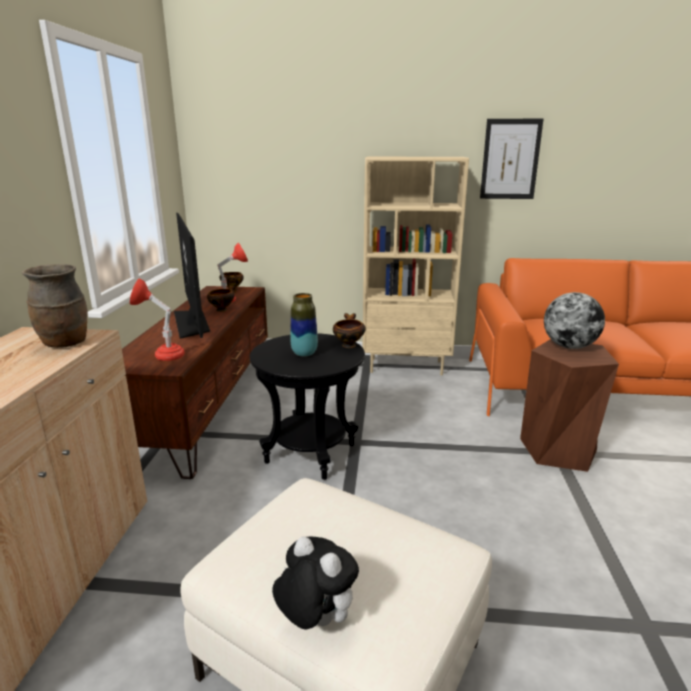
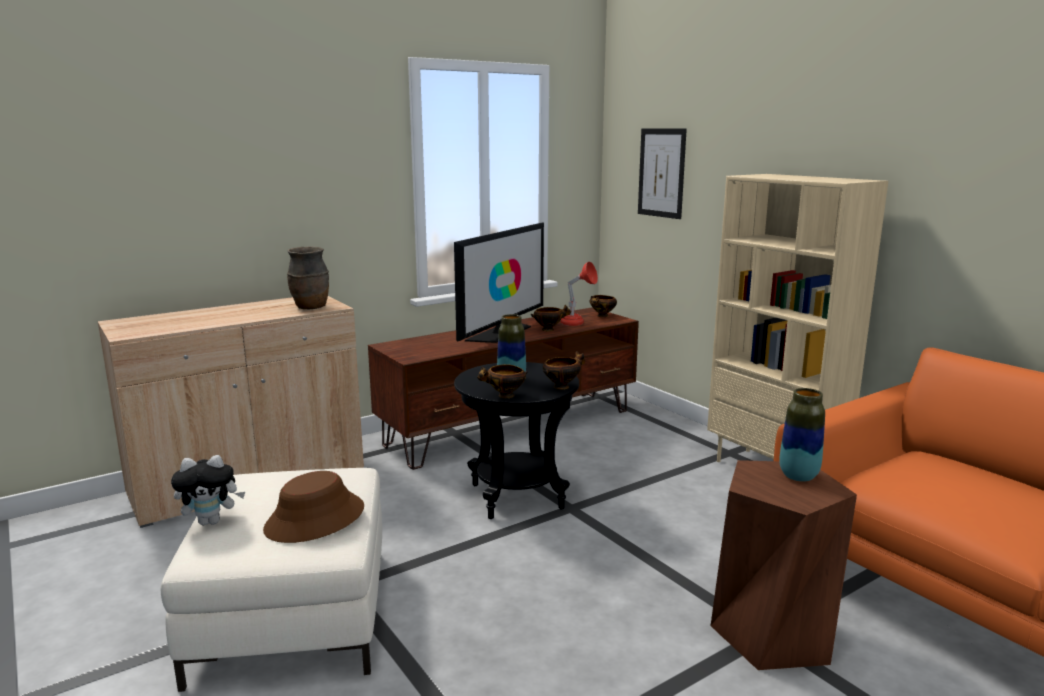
camera: 50 degrees right, 5 degrees down
red table lamp [130,278,185,361] -> none
plush toy [272,536,359,629] -> plush toy turned 75 degrees clockwise [171,455,245,525]
picture [480,119,543,199] -> picture moved to [638,128,687,219]
globe [544,292,605,349] -> vase [779,388,825,482]
none -> brown hat [263,471,364,543]
none -> bowl [477,364,528,398]

